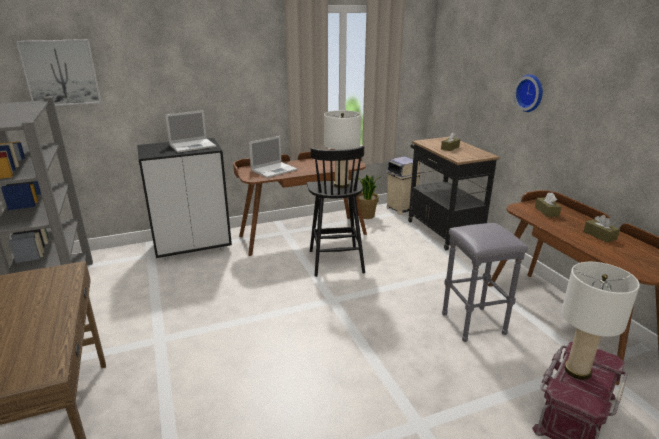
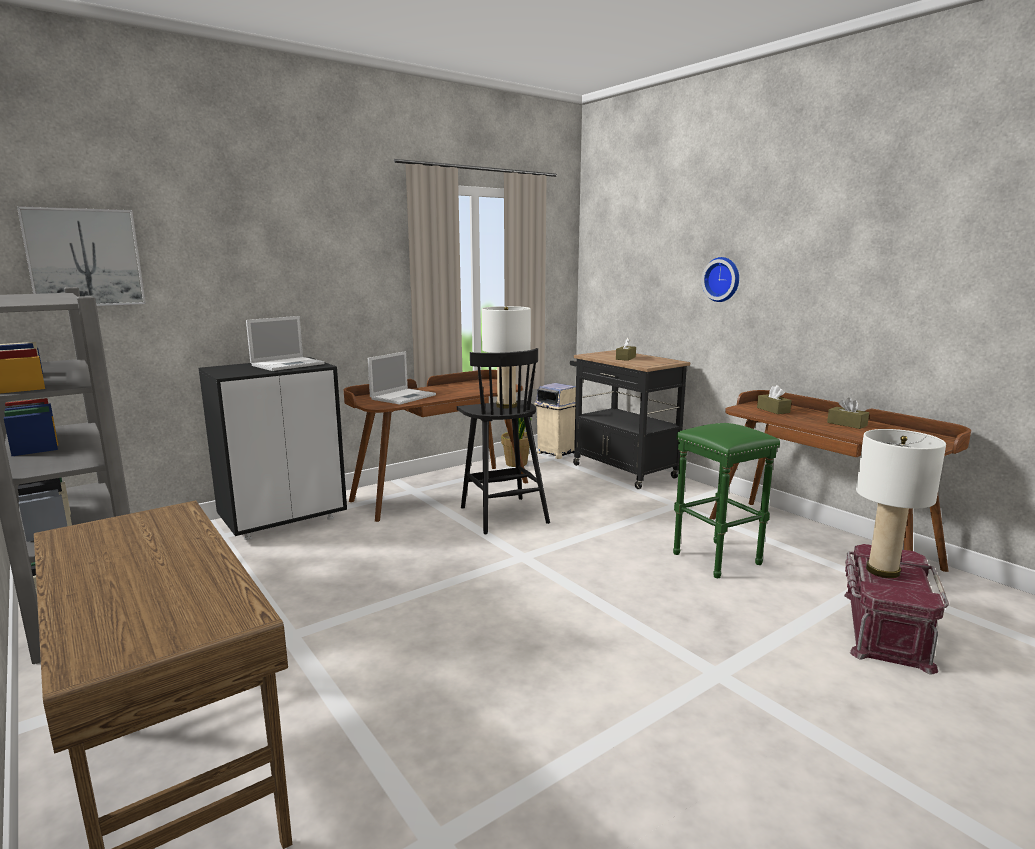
camera: 15 degrees left, 10 degrees down
grey stool [442,223,528,342] -> green stool [673,423,780,578]

